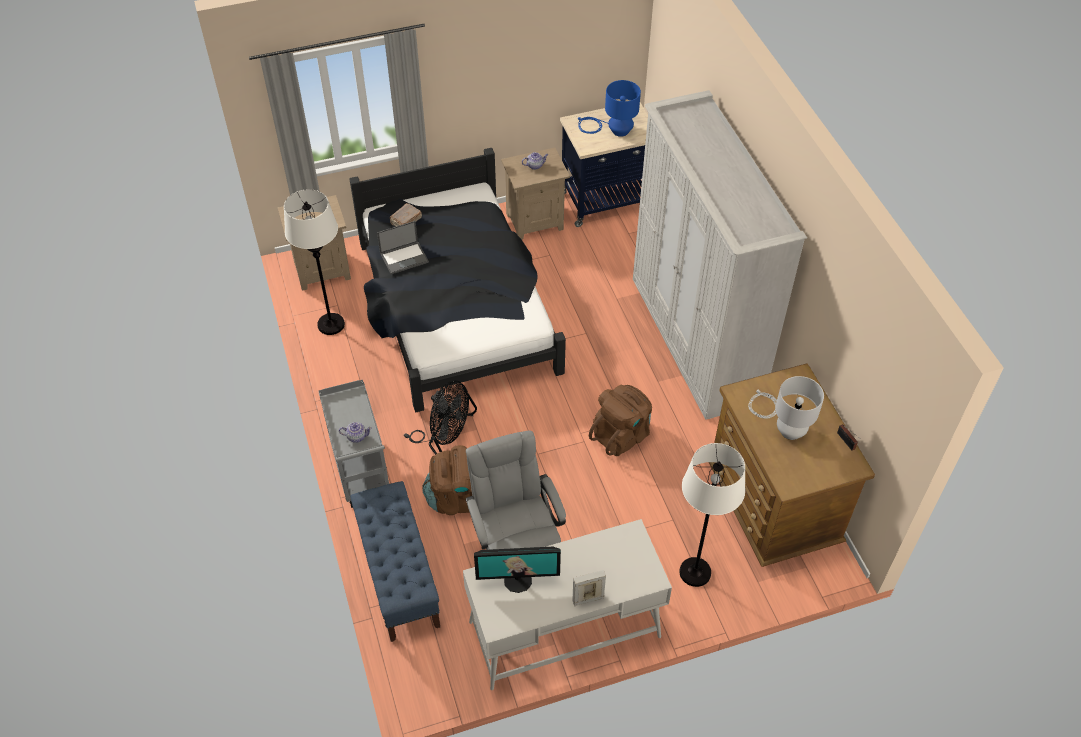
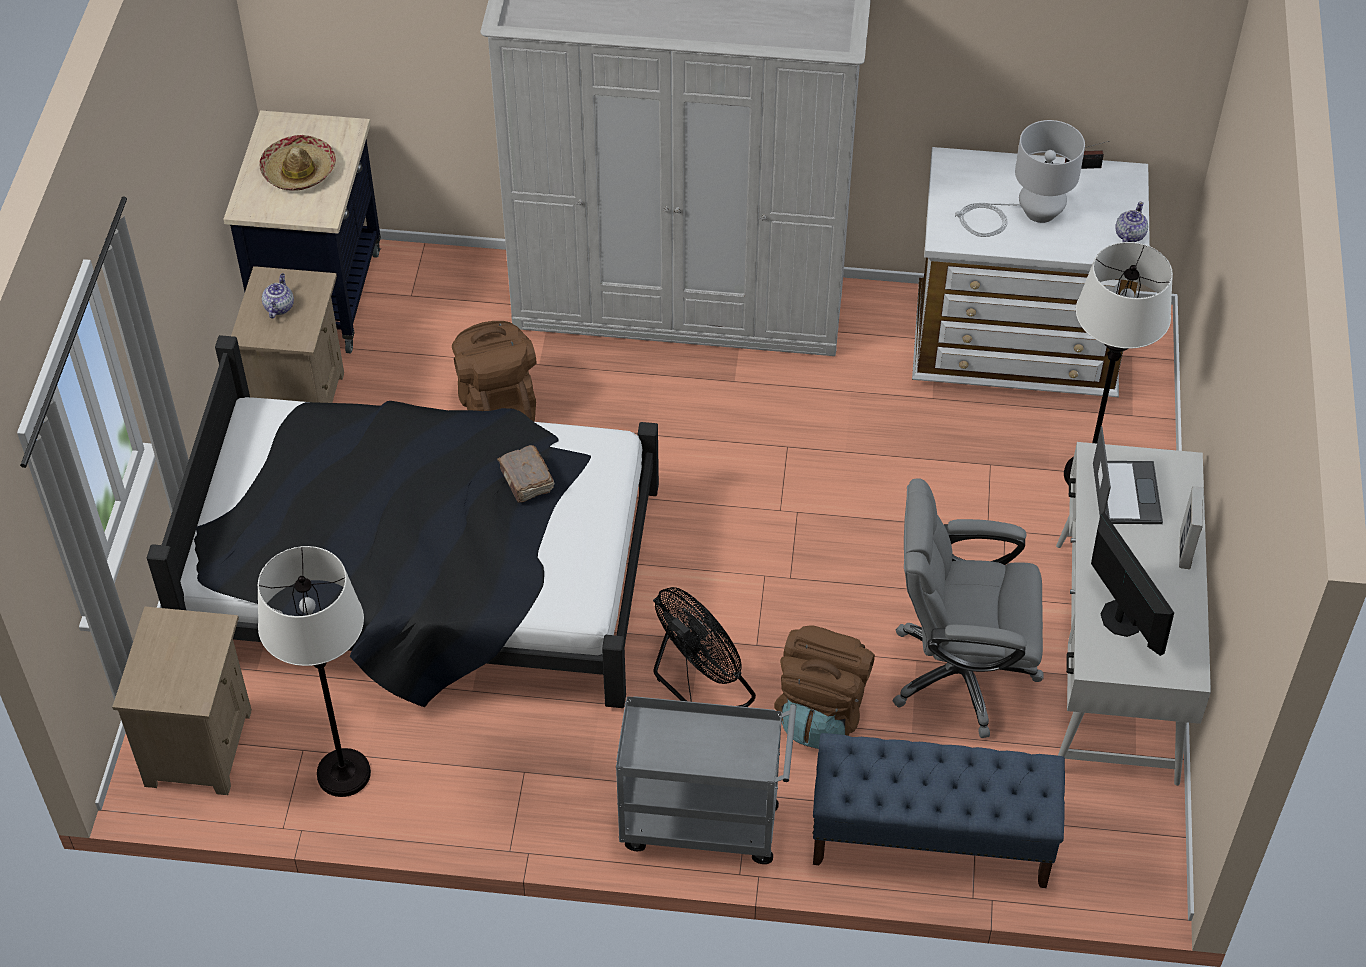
camera: 65 degrees left, 0 degrees up
teapot [339,422,372,443] -> teapot moved to [1115,201,1148,242]
laptop [377,221,429,274] -> laptop moved to [1093,426,1163,524]
brown book [390,203,422,227] -> brown book moved to [497,445,554,503]
monitor [474,547,561,593] -> monitor turned 45 degrees counterclockwise [1091,513,1174,656]
blue table lamp [578,80,641,137] -> hat [259,135,336,191]
brown backpack [589,385,652,456] -> brown backpack moved to [452,321,536,422]
brown dresser [709,363,875,567] -> white dresser [912,147,1150,397]

